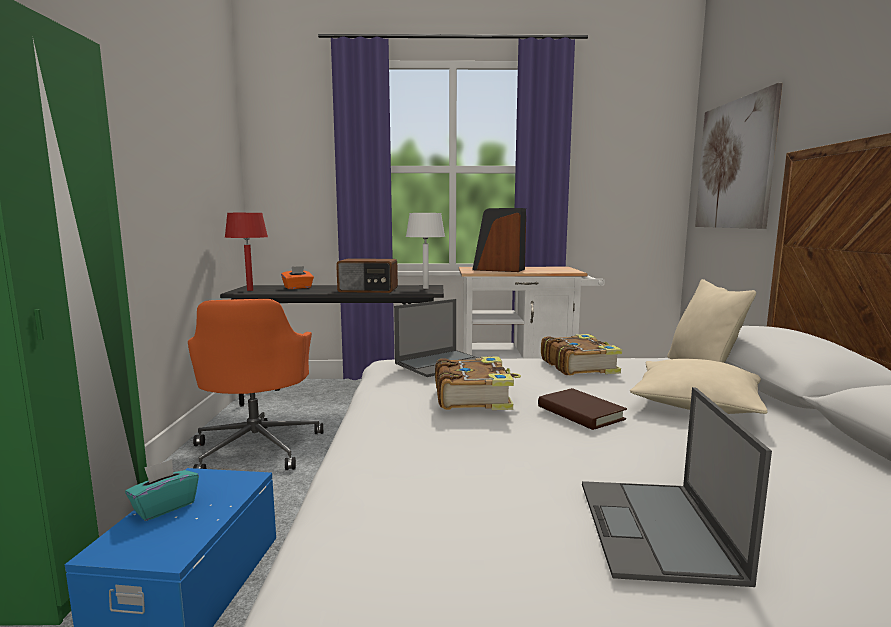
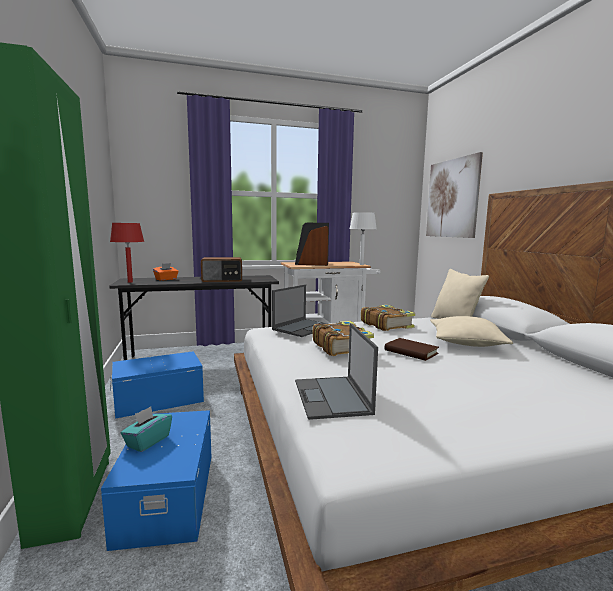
camera: 15 degrees left, 0 degrees up
orange office chair [188,299,323,470] -> blue storage box [110,351,204,419]
white table lamp [406,213,445,289] -> white table lamp moved to [350,212,377,265]
laptop [582,387,772,587] -> laptop moved to [295,323,378,420]

